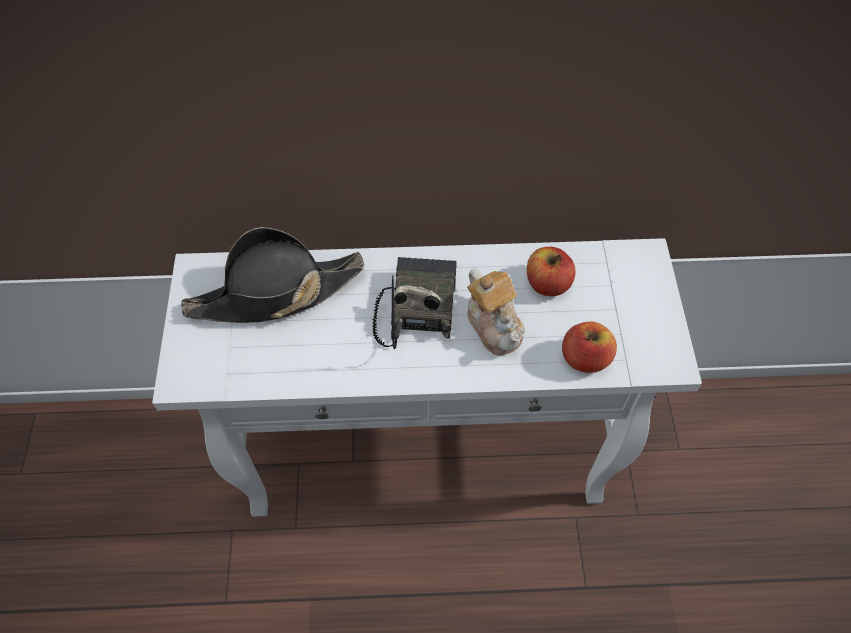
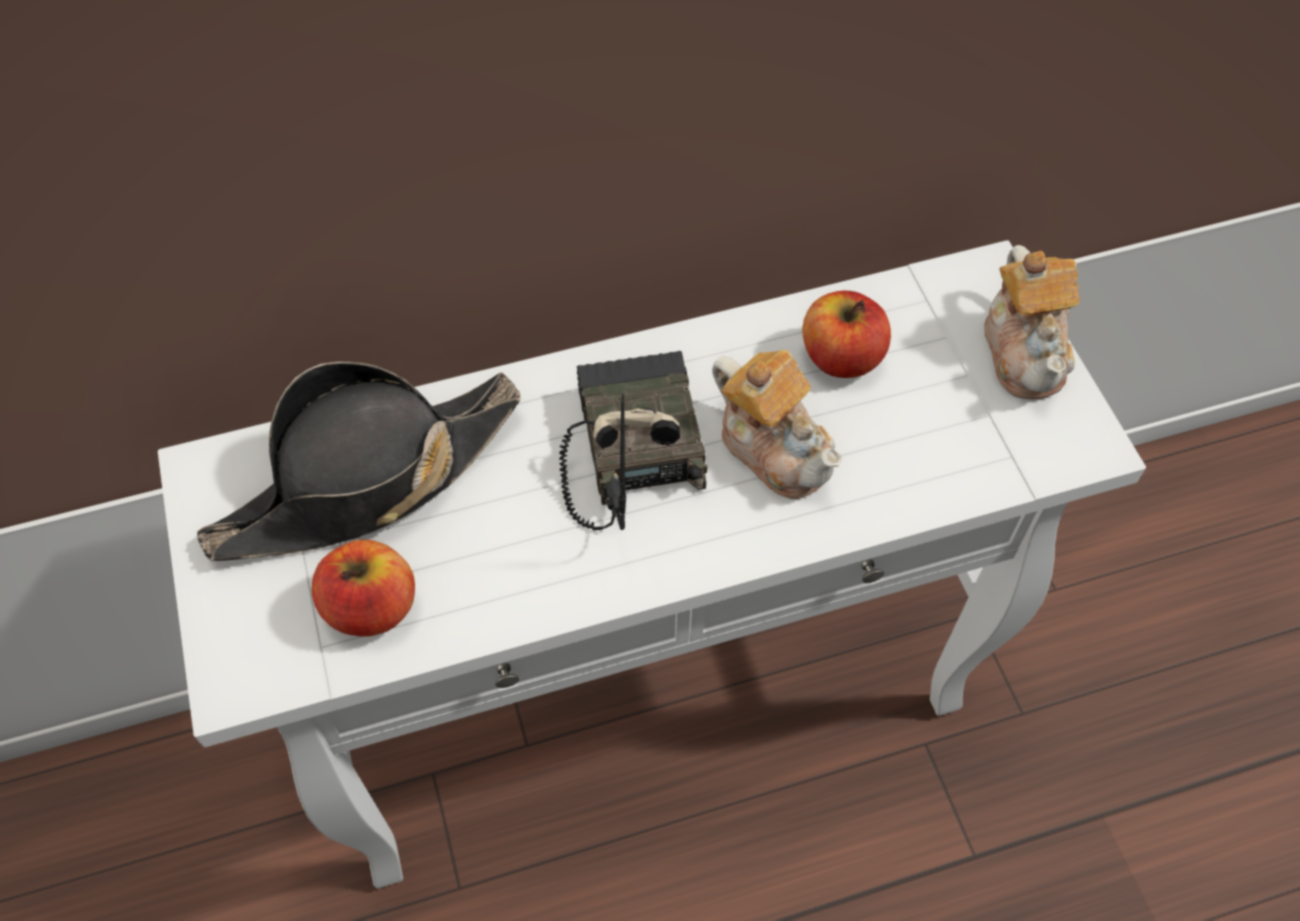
camera: 15 degrees left, 0 degrees up
apple [562,321,617,373] -> apple moved to [312,540,415,637]
none -> teapot [984,245,1080,399]

